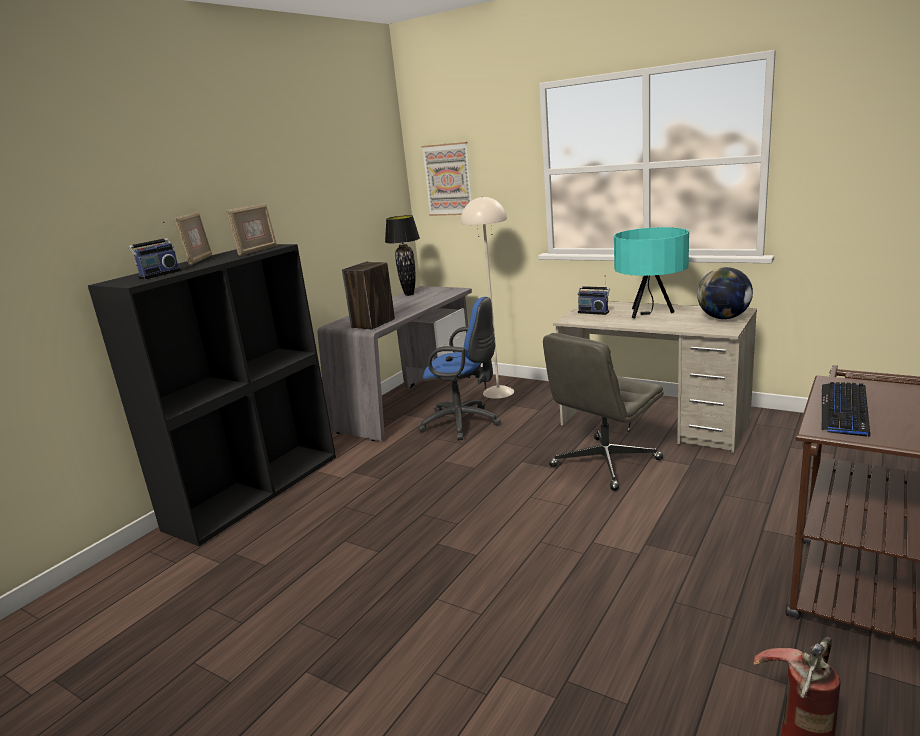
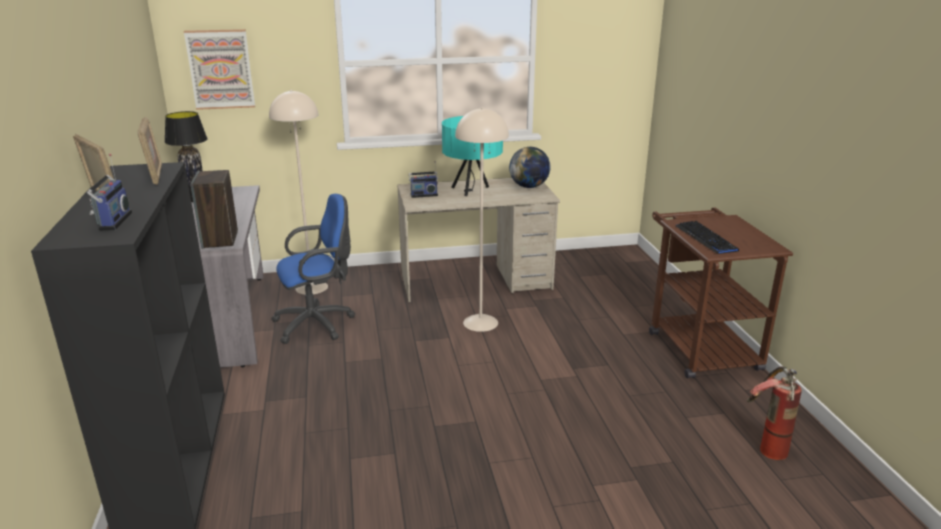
camera: 45 degrees left, 5 degrees up
grey office chair [543,333,664,491] -> beige floor lamp [455,107,509,332]

